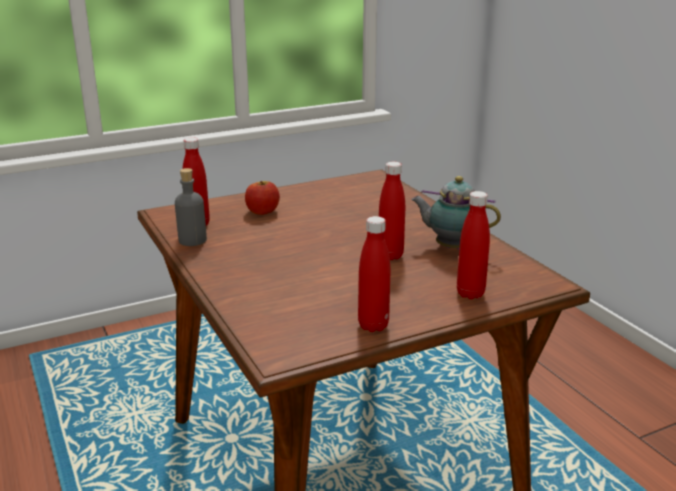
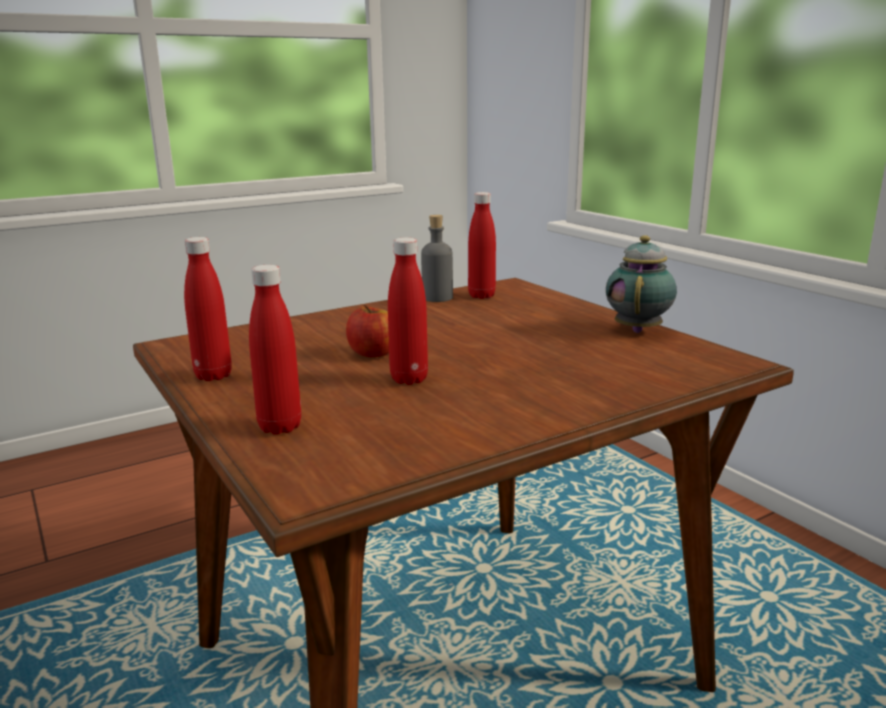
camera: 85 degrees right, 5 degrees down
apple [245,181,280,215] -> apple moved to [346,304,389,357]
teapot [411,176,501,249] -> teapot moved to [606,235,677,333]

